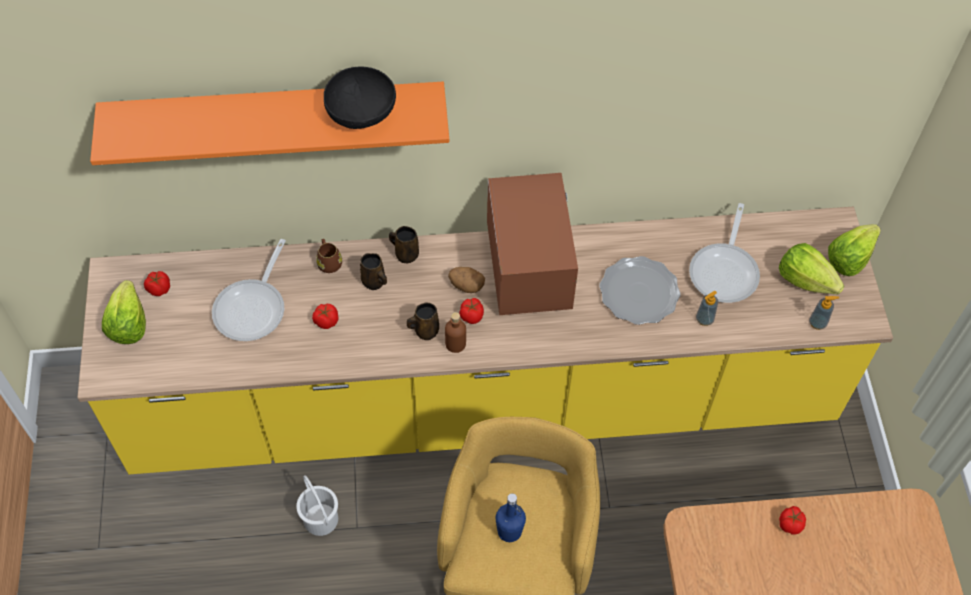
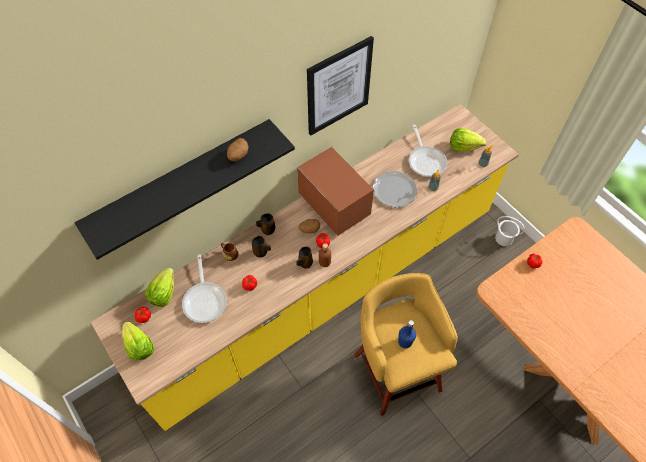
camera: 30 degrees left, 0 degrees up
orange shelf [90,82,449,165] -> black shelf [74,119,295,260]
white bucket [296,475,338,536] -> white bucket moved to [495,216,525,246]
black bowl [324,67,396,129] -> potato [227,138,249,161]
lettuce [828,224,881,276] -> lettuce moved to [145,267,174,307]
none -> picture [307,36,374,135]

